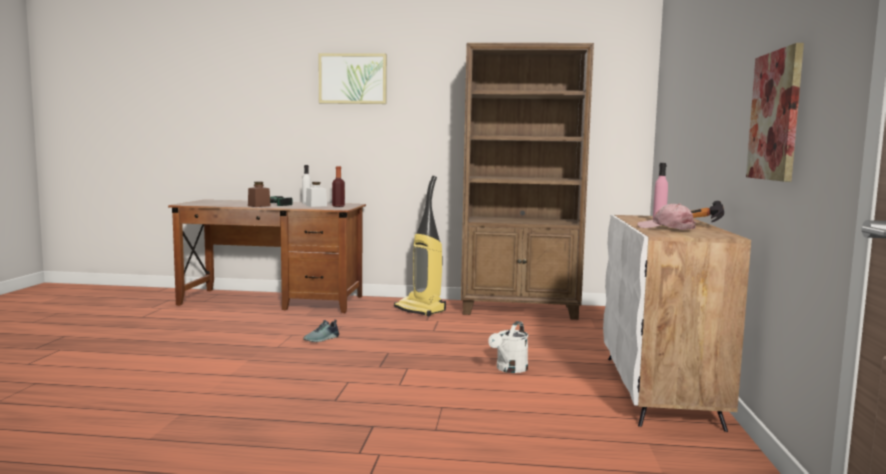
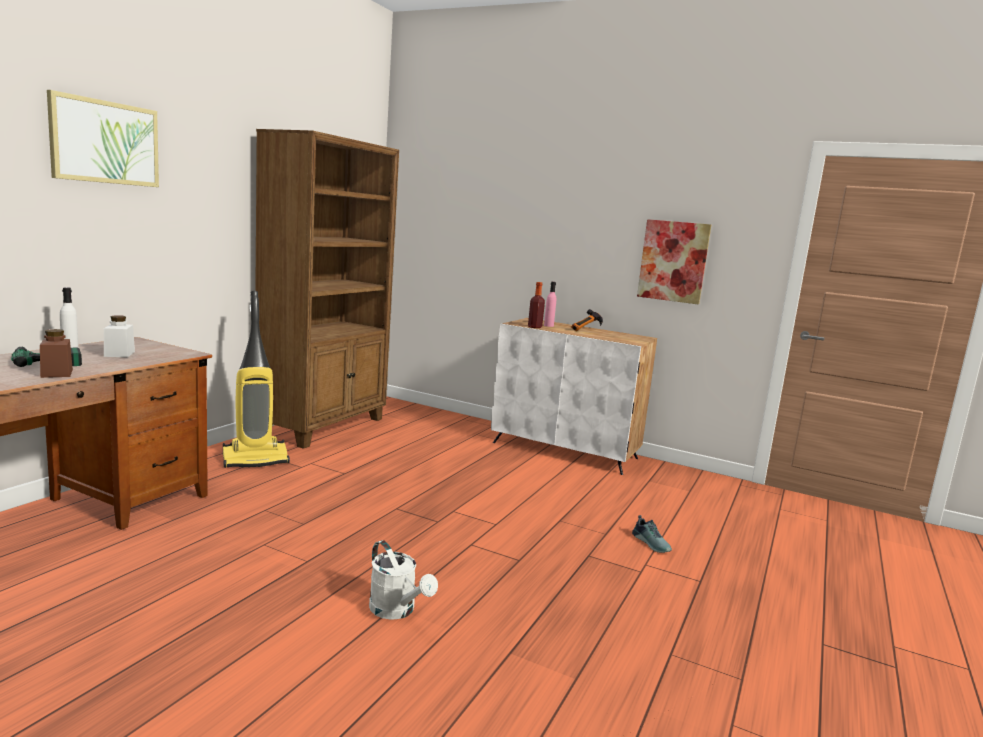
camera: 70 degrees left, 5 degrees up
shoe [303,320,339,342] -> shoe moved to [632,515,672,553]
bottle [332,166,345,207] -> bottle moved to [528,282,545,328]
white watering can [488,321,528,373] -> white watering can moved to [369,540,438,620]
pink cap [637,204,696,230] -> none

